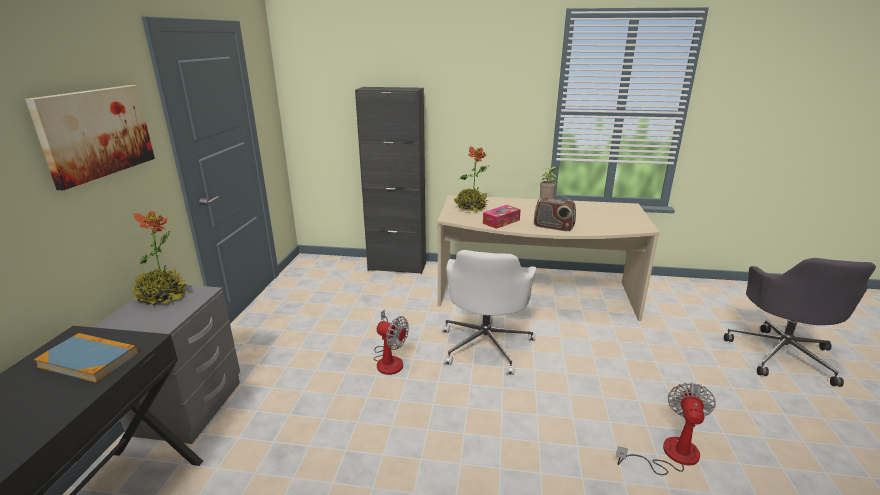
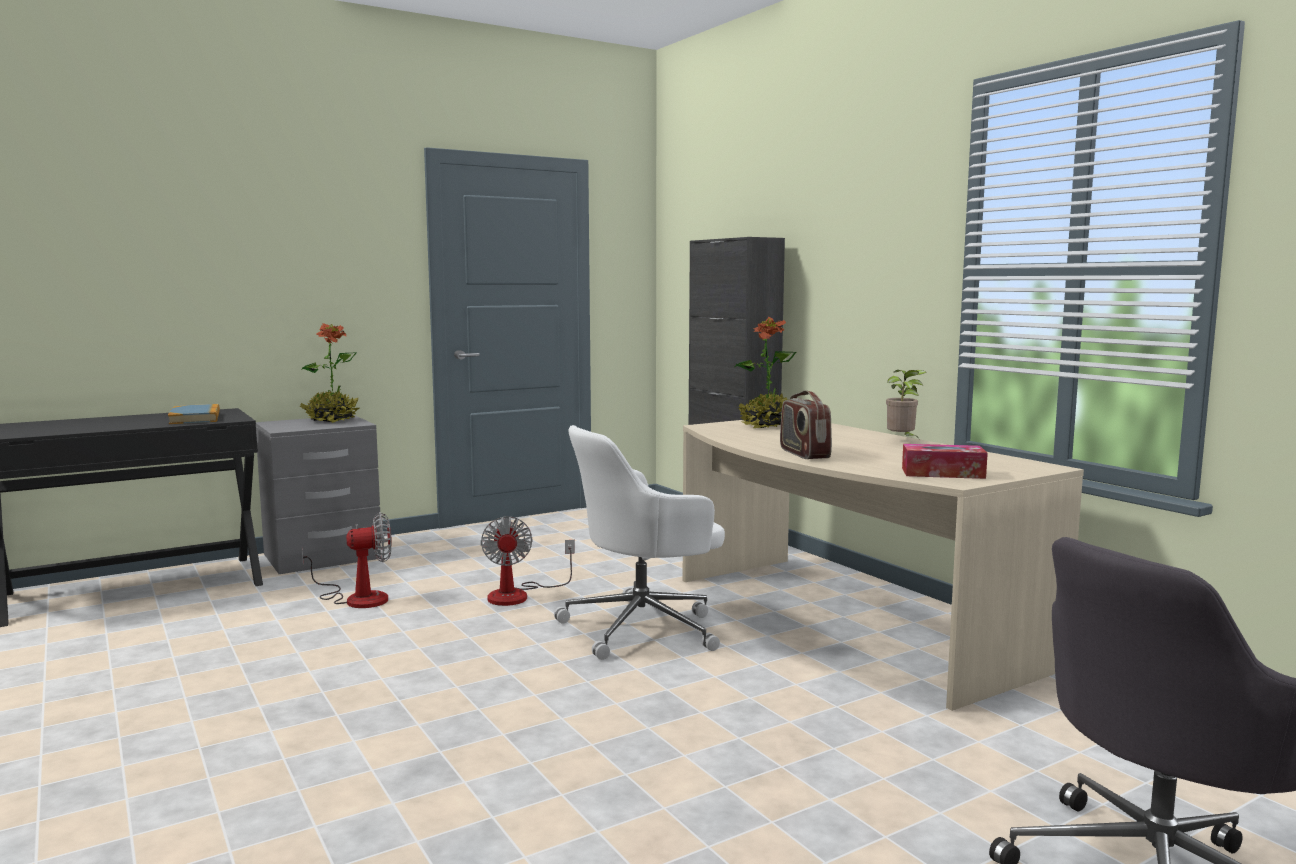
camera: 50 degrees right, 15 degrees down
picture [25,85,155,190] -> none
tissue box [483,205,521,229] -> tissue box moved to [902,444,988,479]
fan [616,383,716,475] -> fan moved to [302,512,392,608]

